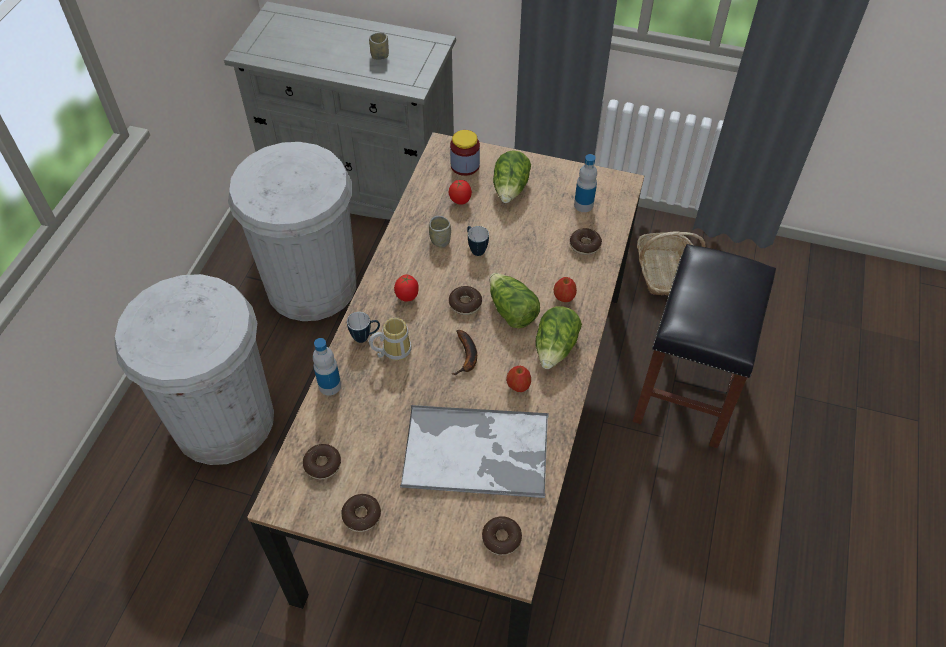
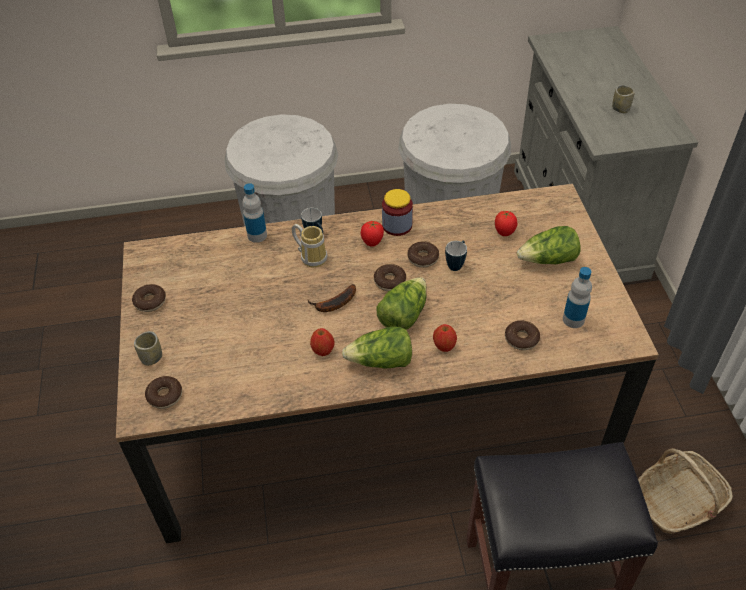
camera: 65 degrees right, 5 degrees down
donut [303,444,341,479] -> donut moved to [407,241,439,268]
tray [400,405,549,498] -> none
cup [429,216,451,248] -> cup moved to [134,331,162,366]
jar [450,130,480,176] -> jar moved to [382,189,413,236]

